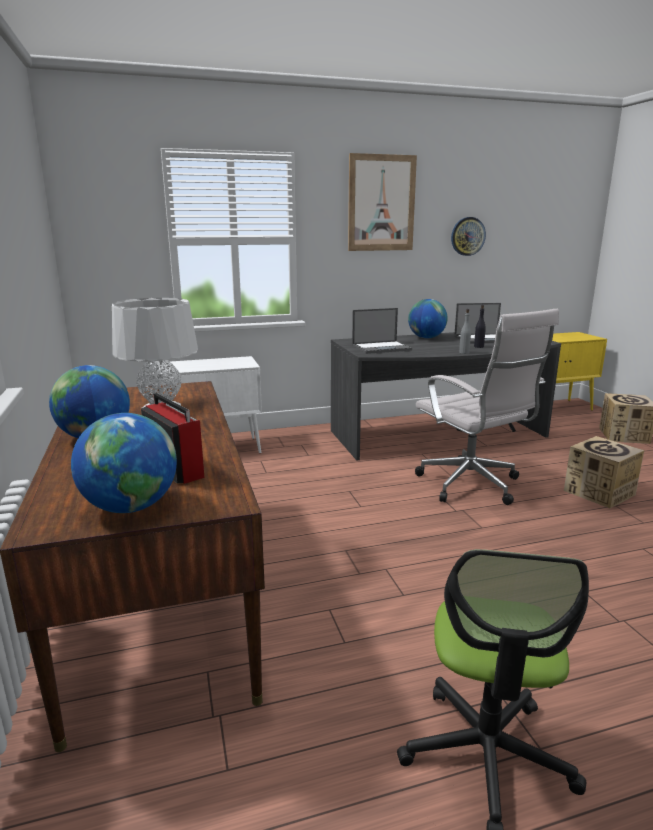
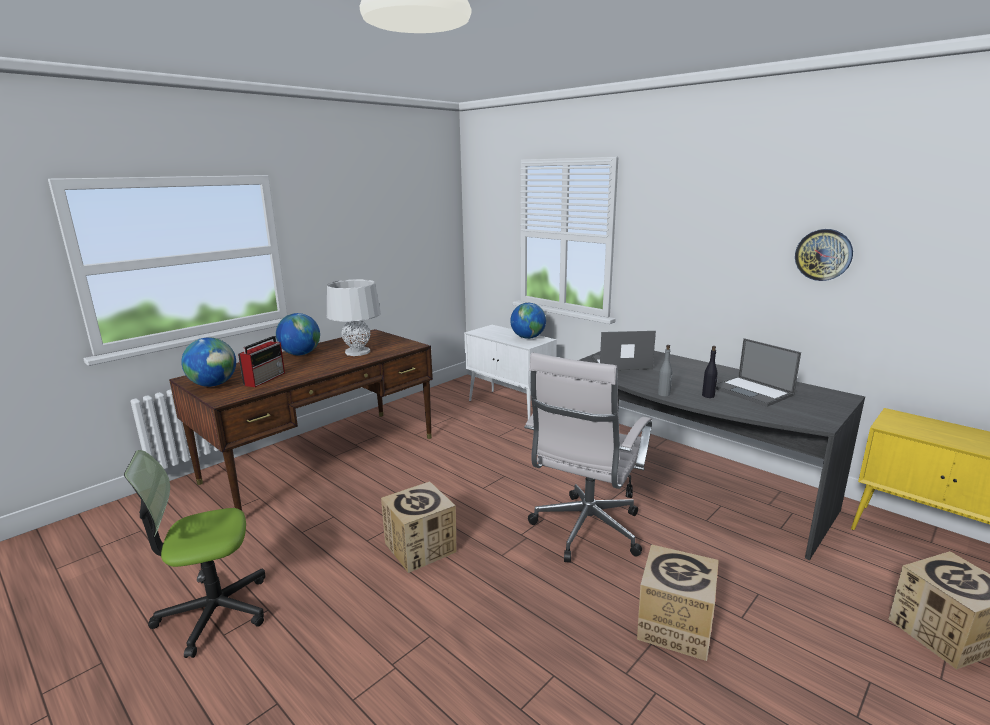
camera: 60 degrees right, 0 degrees up
picture [348,153,417,251] -> none
laptop [352,308,412,354] -> laptop turned 135 degrees clockwise [591,331,656,370]
globe [408,299,448,338] -> globe moved to [510,303,546,339]
none -> cardboard box [381,481,457,573]

